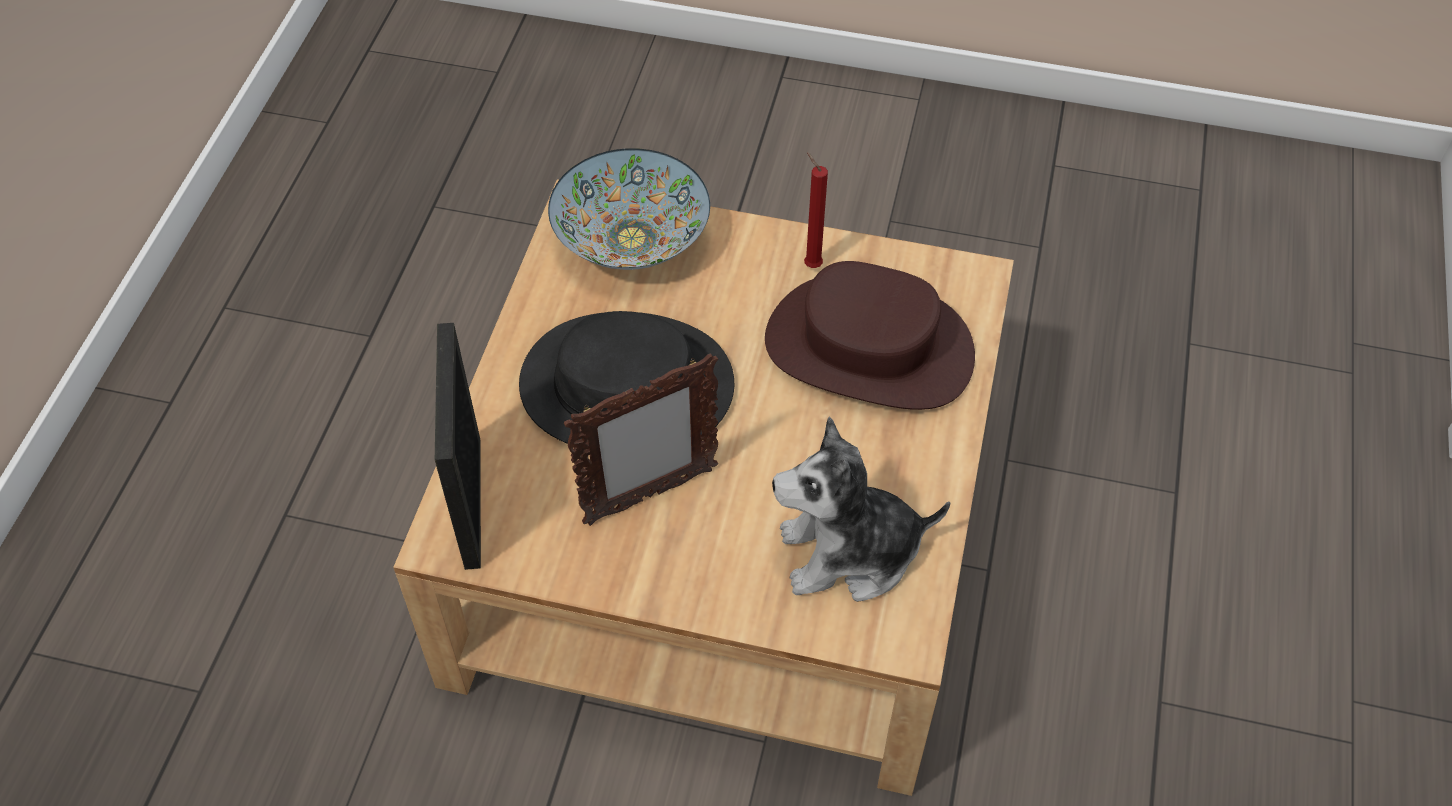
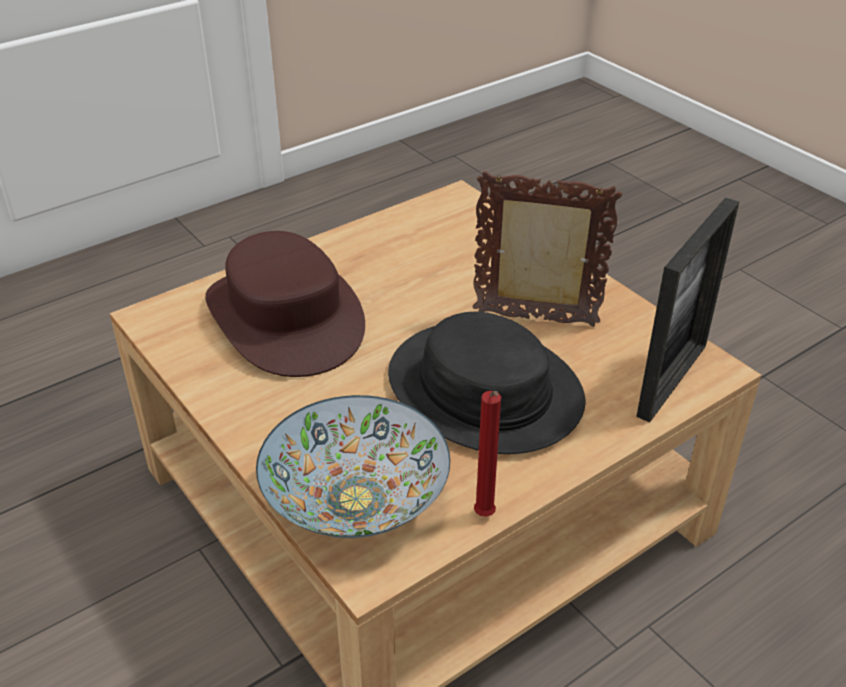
camera: 140 degrees left, 15 degrees down
plush toy [772,417,950,602] -> none
red candle [804,152,828,268] -> red candle moved to [474,391,501,517]

